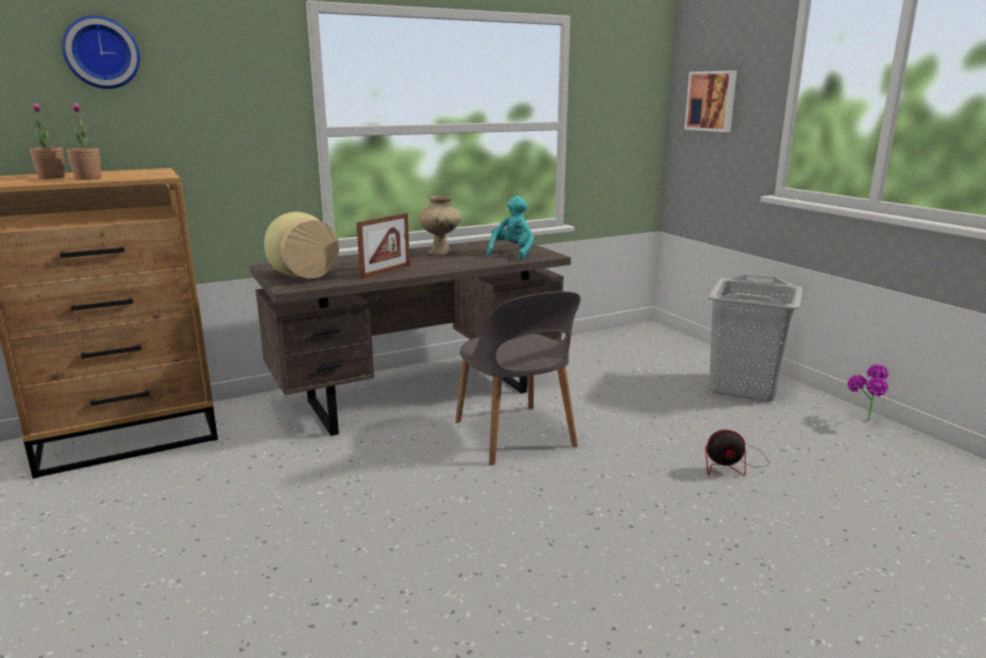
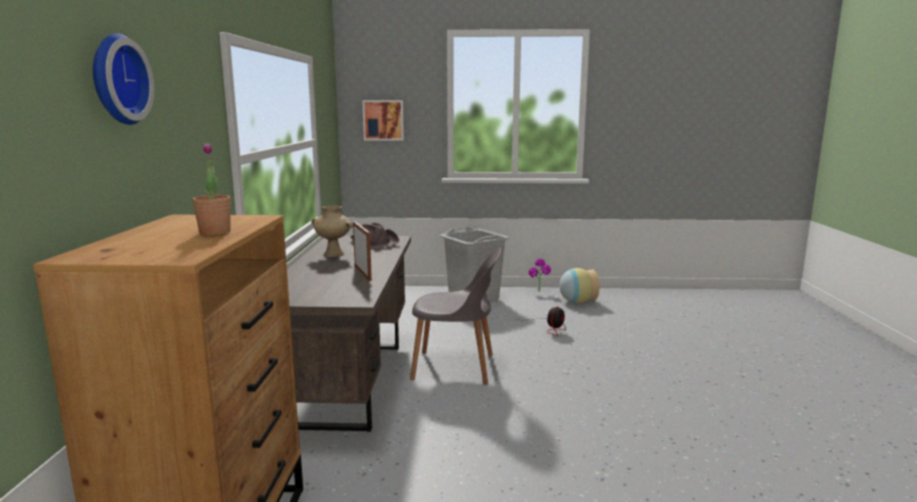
camera: 60 degrees left, 5 degrees down
potted plant [29,103,65,179] -> none
vase [264,212,339,278] -> vase moved to [559,268,600,303]
turquoise plush toy [487,196,534,260] -> brown hat [351,222,400,249]

